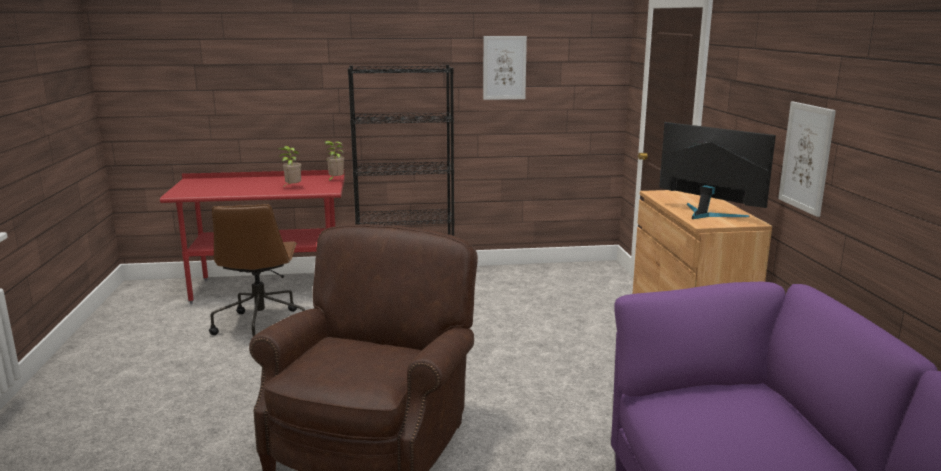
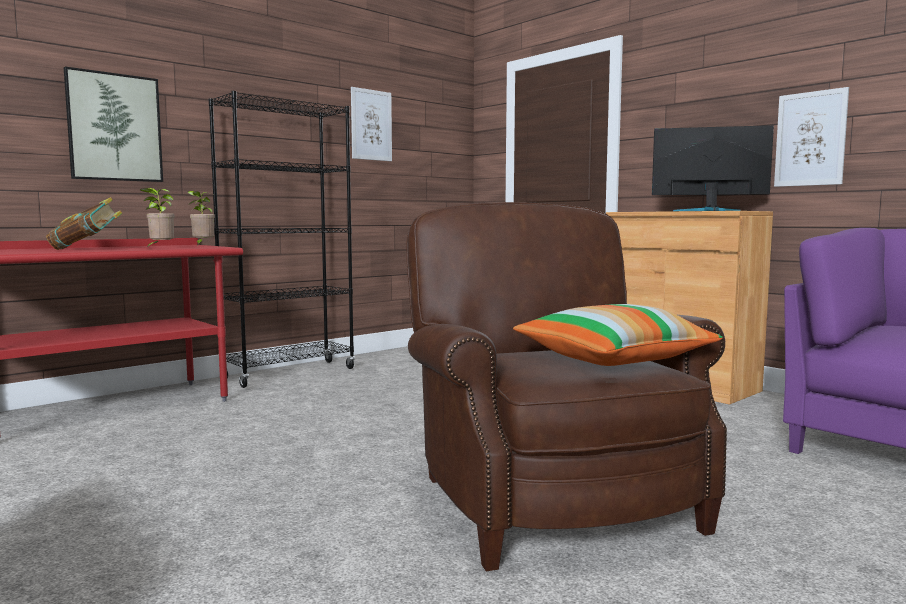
camera: 35 degrees left, 10 degrees down
brown office chair [209,204,305,337] -> none
none -> book [46,197,122,250]
none -> picture [64,66,163,182]
none -> pillow [513,304,723,366]

